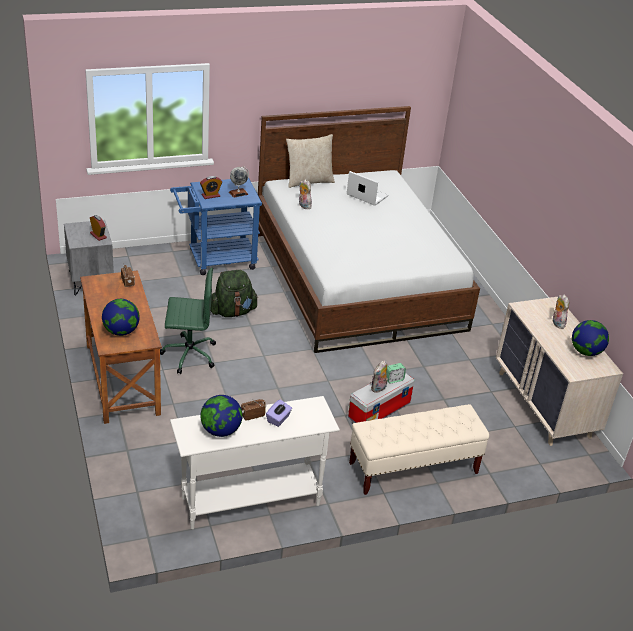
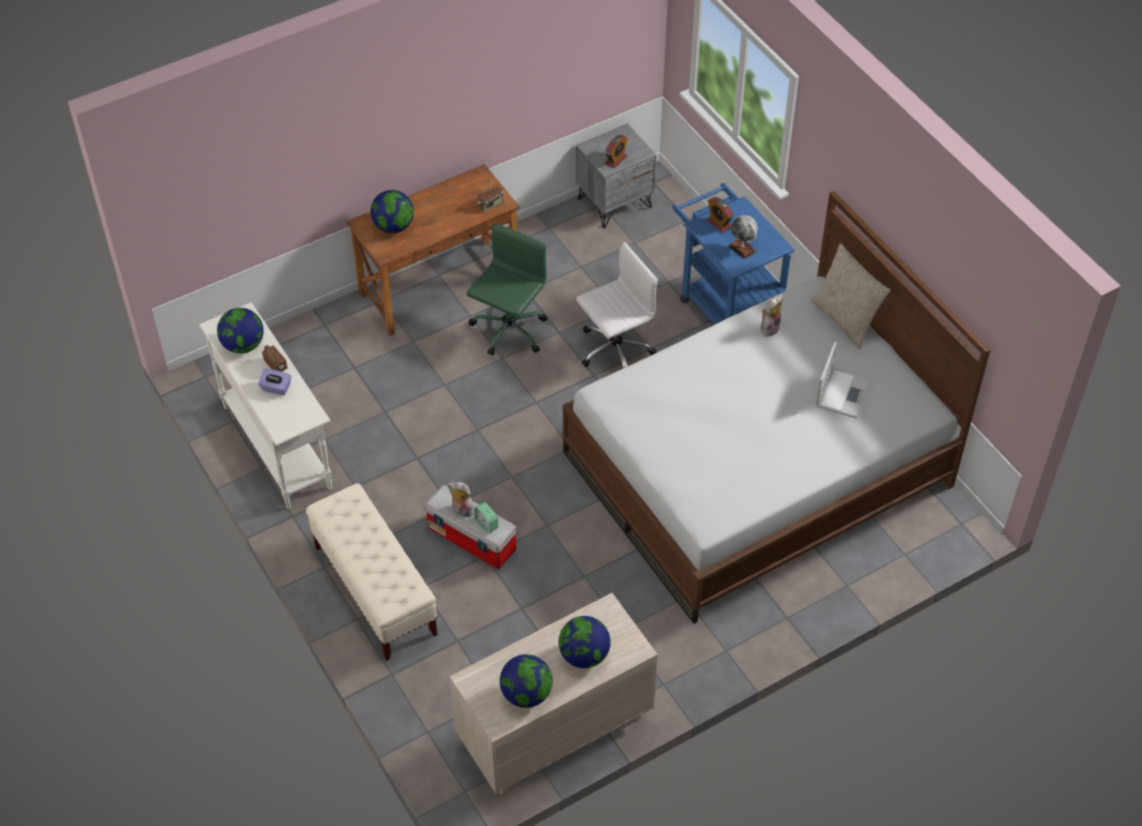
camera: 80 degrees right, 15 degrees up
green office chair [160,268,216,374] -> green office chair turned 135 degrees counterclockwise [467,223,547,355]
green backpack [211,270,258,317] -> white office chair [576,242,658,368]
plush toy [552,295,569,329] -> globe [559,616,611,668]

